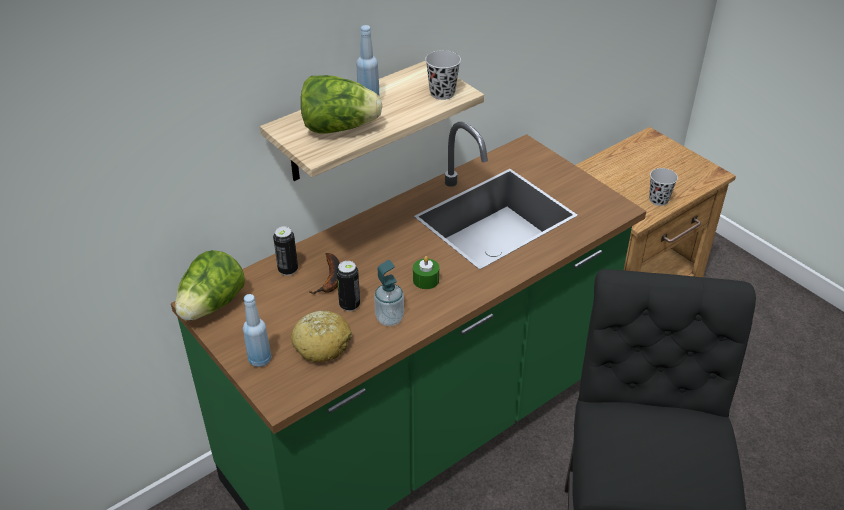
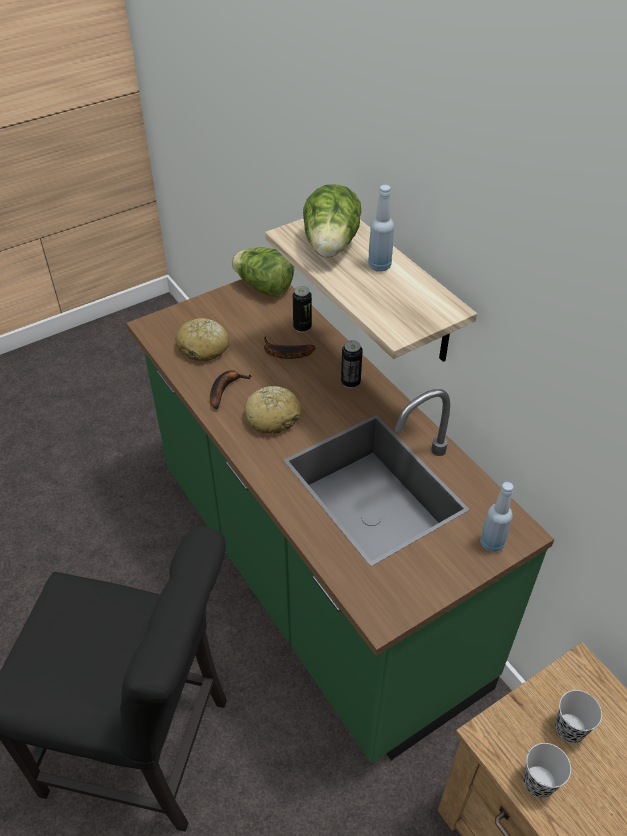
camera: 95 degrees right, 5 degrees up
blue bottle [243,294,271,367] -> blue bottle moved to [480,482,514,552]
can [336,261,360,311] -> can moved to [341,340,363,388]
soap dispenser [374,260,404,326] -> banana [210,370,252,409]
green candle [413,256,439,289] -> bread [245,386,301,433]
black cup [425,50,461,100] -> black cup moved to [555,690,602,743]

